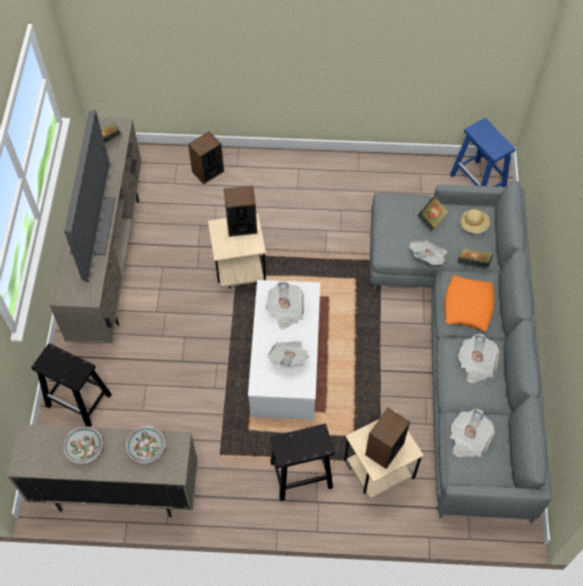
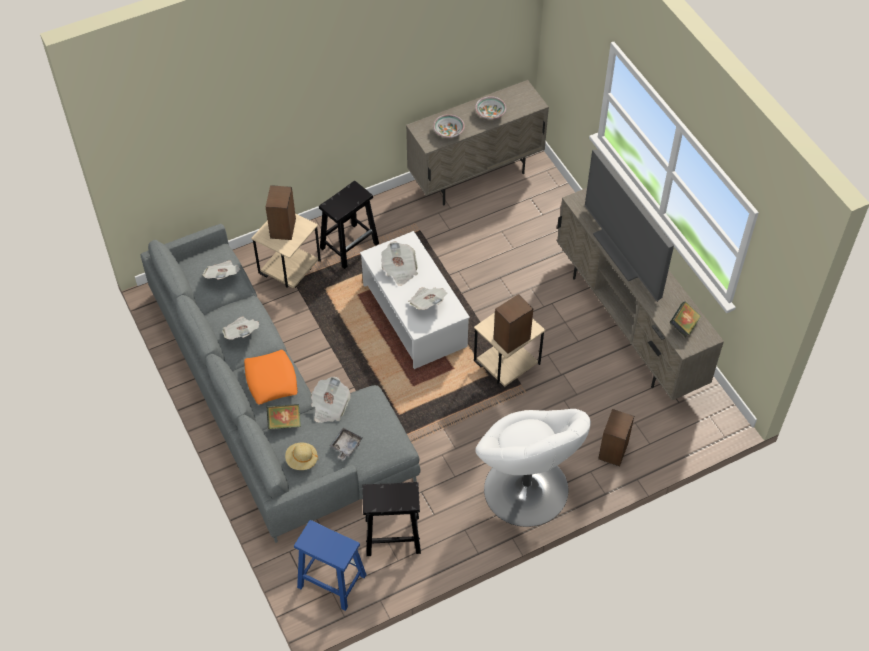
camera: 150 degrees right, 5 degrees down
black stool [31,343,112,427] -> black stool moved to [362,482,421,556]
book [417,197,449,231] -> grey tray [330,428,362,461]
none -> white armchair [475,409,591,527]

